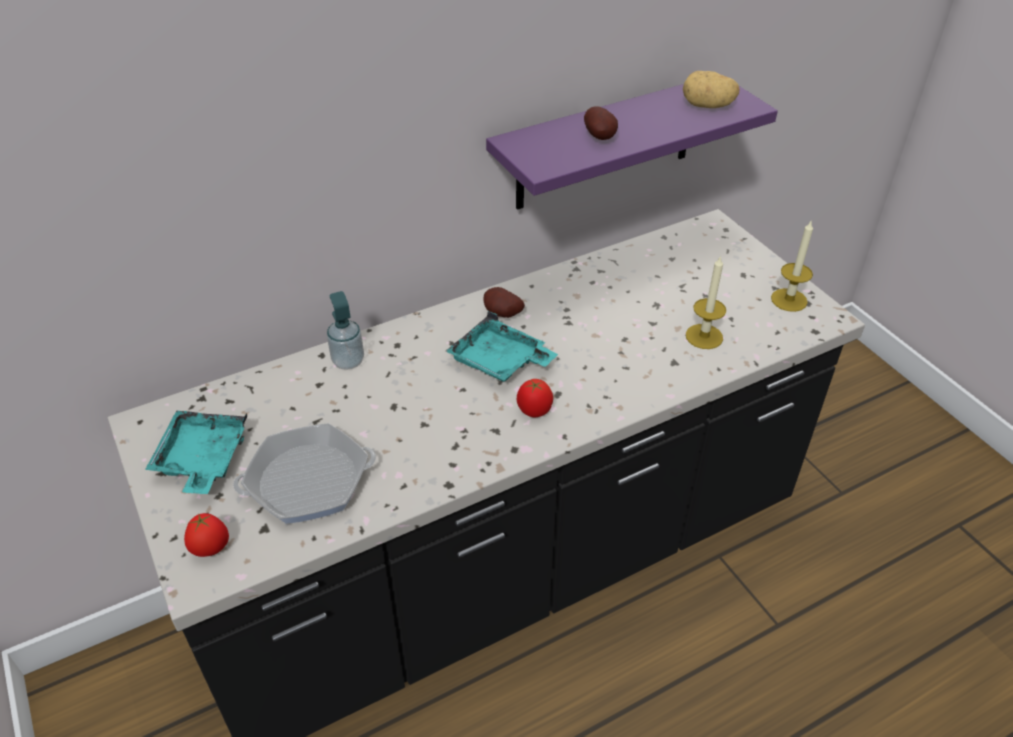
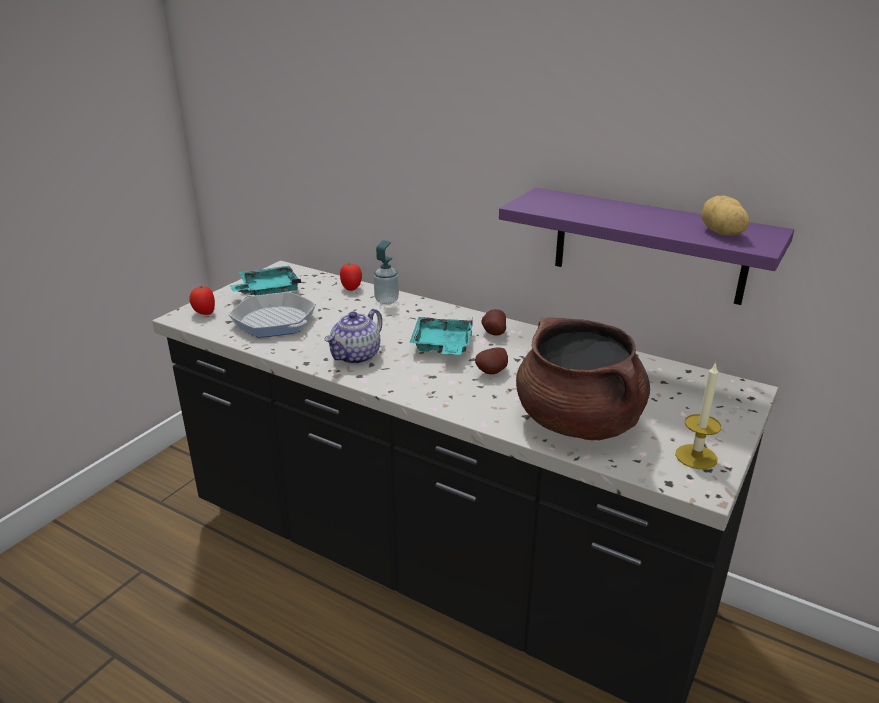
camera: 60 degrees right, 15 degrees down
tomato [517,379,553,417] -> tomato moved to [340,263,362,291]
potato [584,106,618,140] -> potato moved to [475,348,508,375]
candle [686,255,726,349] -> brown cooking pot [516,317,650,440]
none -> teapot [324,309,383,364]

